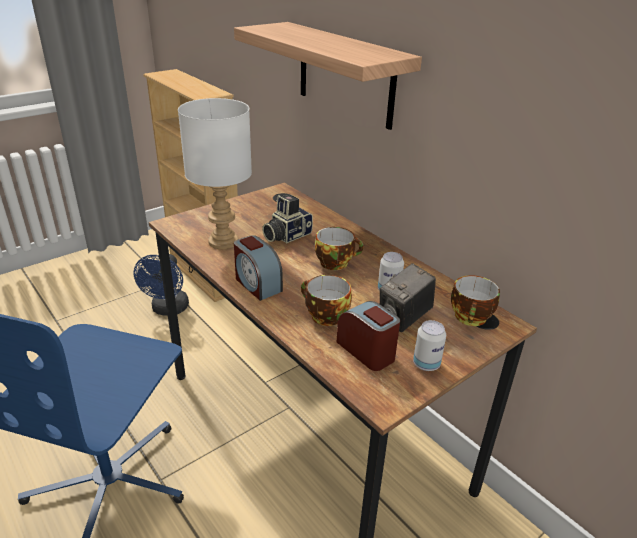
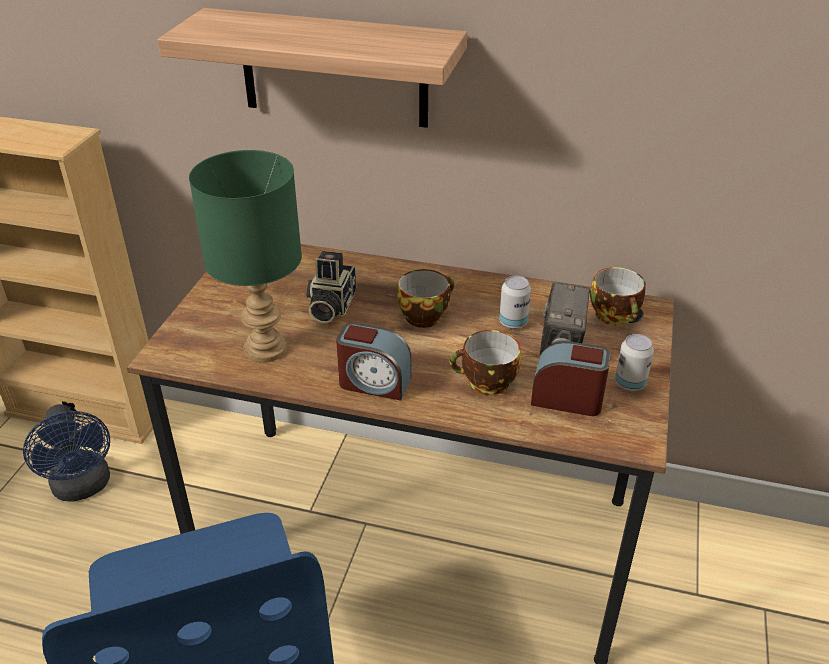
camera: 35 degrees left, 5 degrees up
white table lamp [178,98,252,249] -> green table lamp [189,150,302,363]

